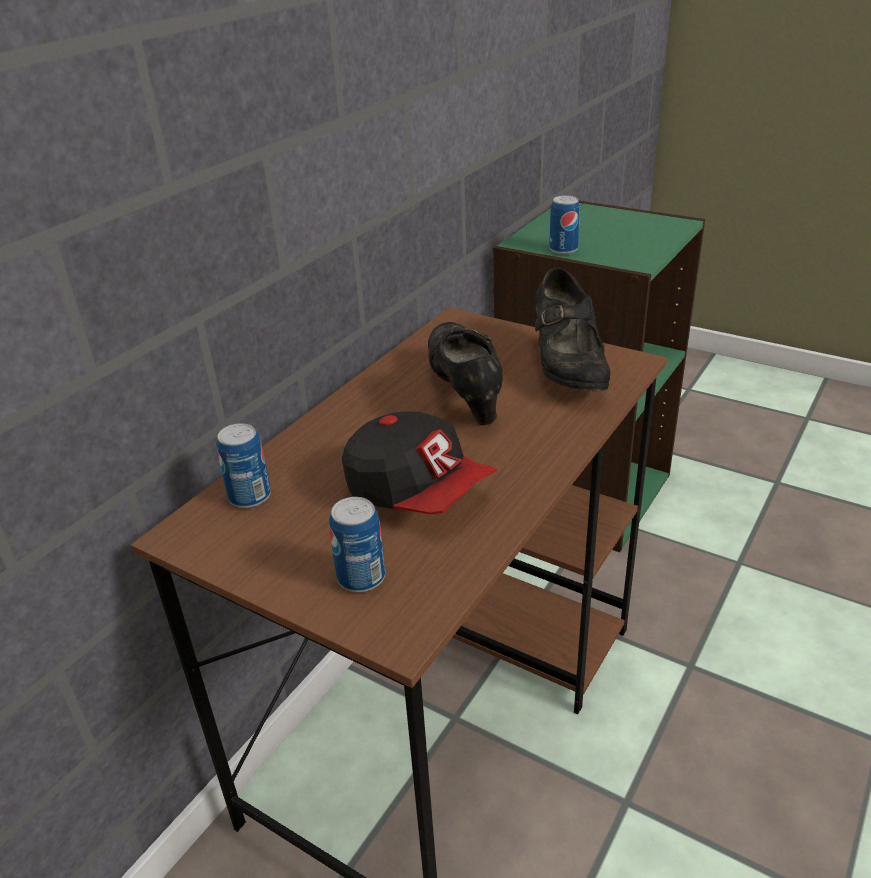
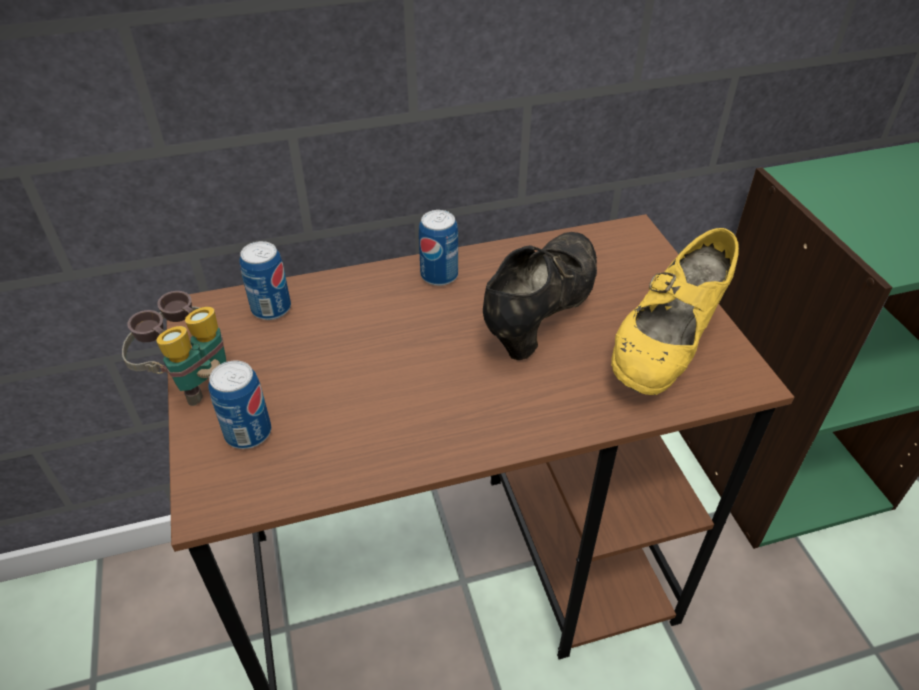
camera: 40 degrees right, 10 degrees up
cap [342,411,497,514] -> none
black shoe [534,267,610,391] -> yellow shoe [611,228,739,395]
can [549,196,580,254] -> can moved to [419,210,458,286]
none -> binoculars [122,291,226,406]

